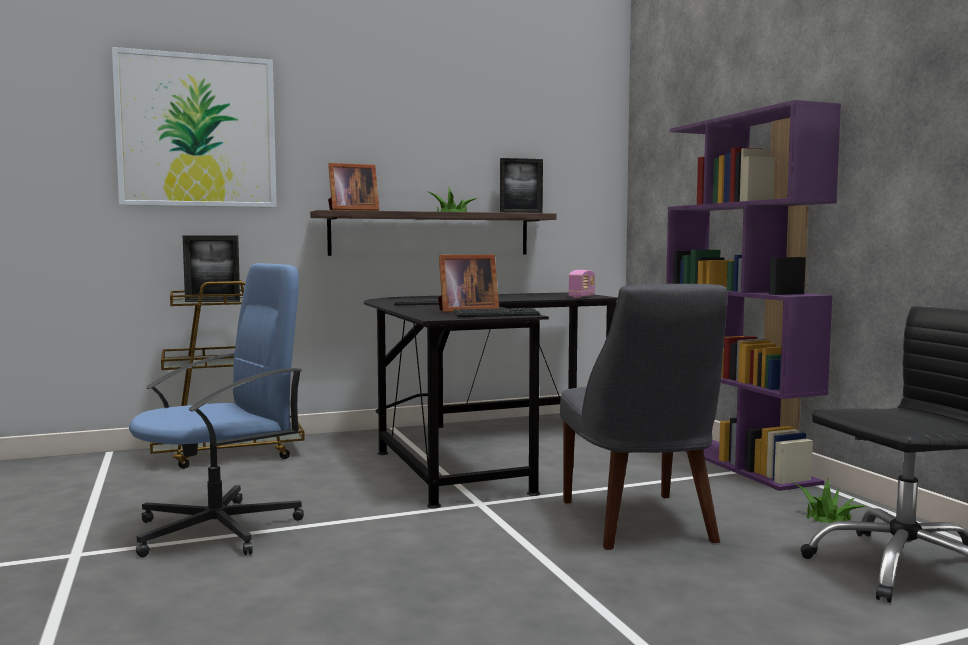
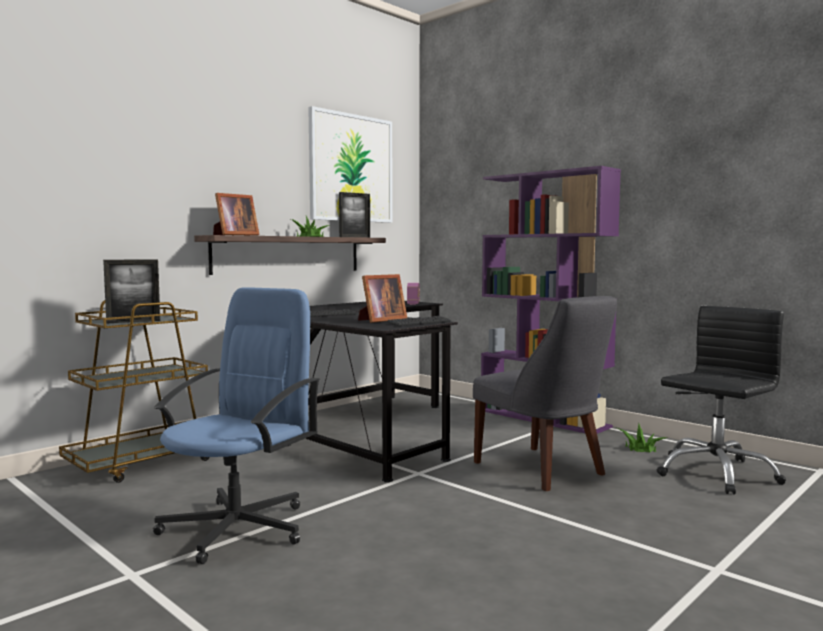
camera: 25 degrees left, 0 degrees up
picture [112,47,277,207] -> picture moved to [308,106,393,223]

